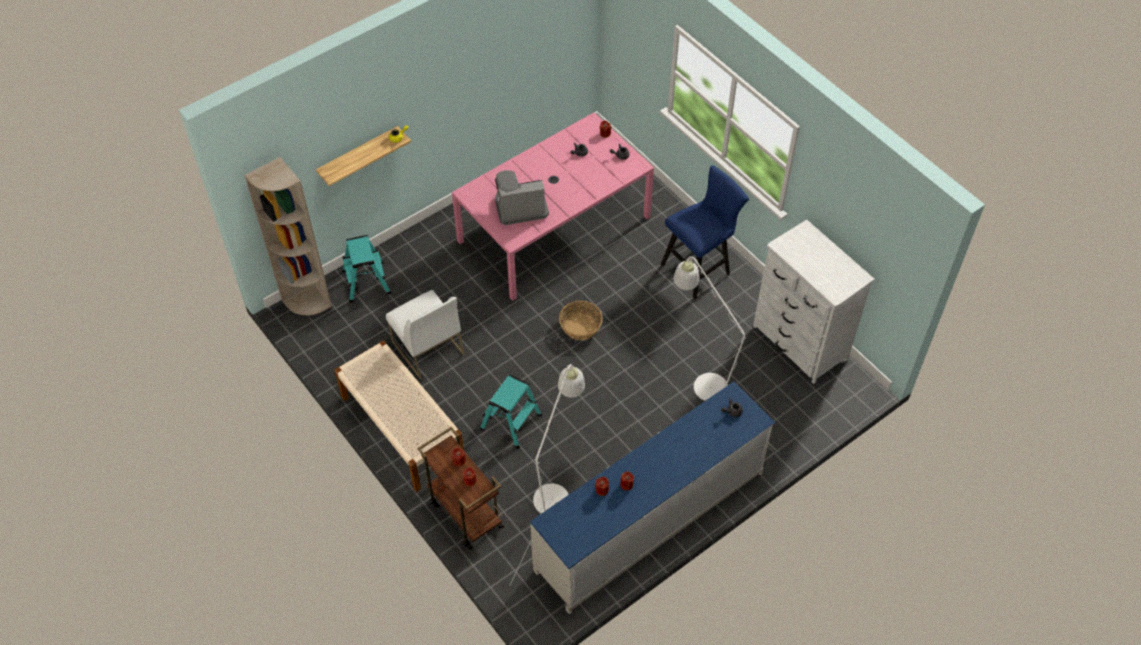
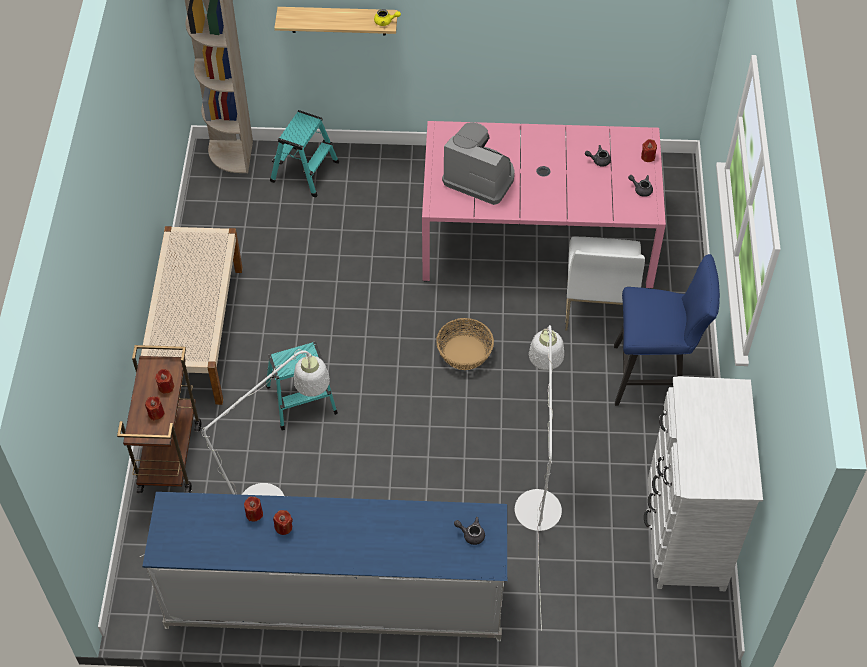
camera: 40 degrees right, 0 degrees up
white chair [386,290,465,380] -> white chair moved to [565,237,645,331]

